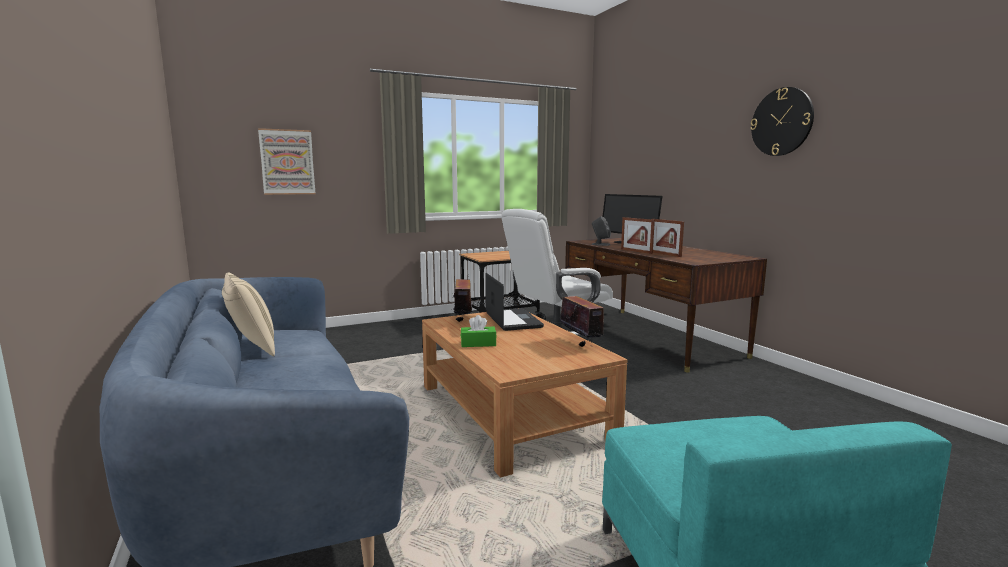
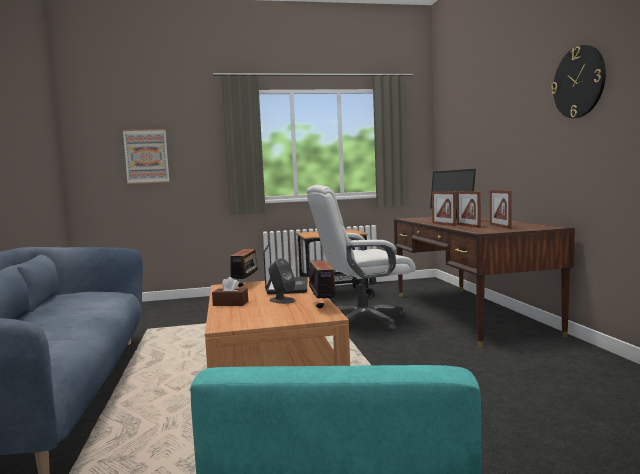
camera: 15 degrees right, 5 degrees down
beige pillow [222,272,275,356] -> none
green tissue box [461,315,497,347] -> brown tissue box [212,277,248,306]
grey speaker [592,216,611,246] -> grey speaker moved to [269,258,295,304]
none -> picture frame [490,190,511,229]

